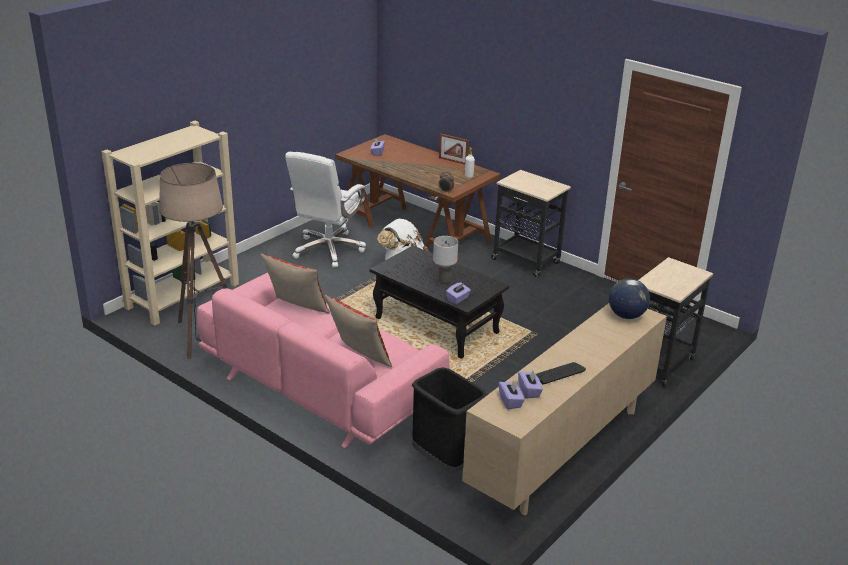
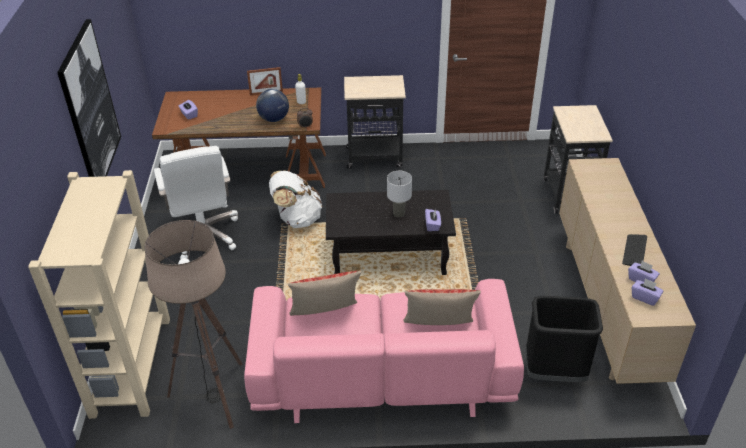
camera: 40 degrees left, 10 degrees up
globe [609,279,650,319] -> globe moved to [256,89,289,122]
none -> picture [57,19,121,177]

